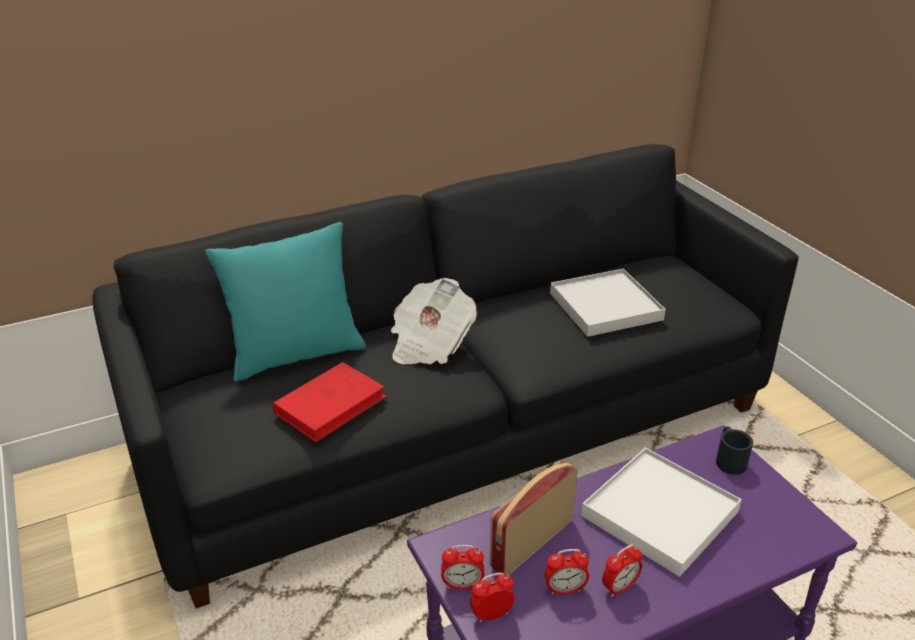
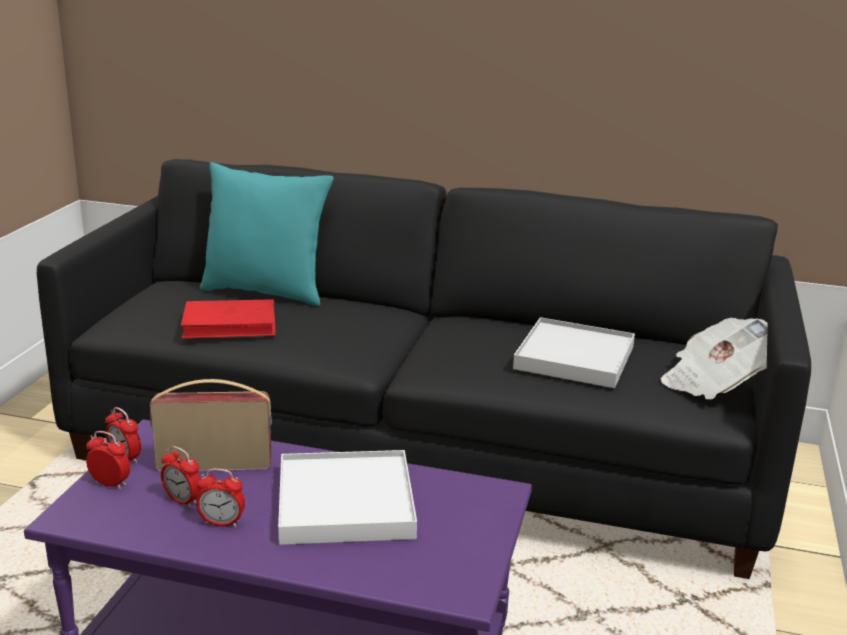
camera: 40 degrees right, 10 degrees down
newspaper [391,278,477,364] -> newspaper moved to [661,318,768,399]
black mug [716,427,753,475] -> none

